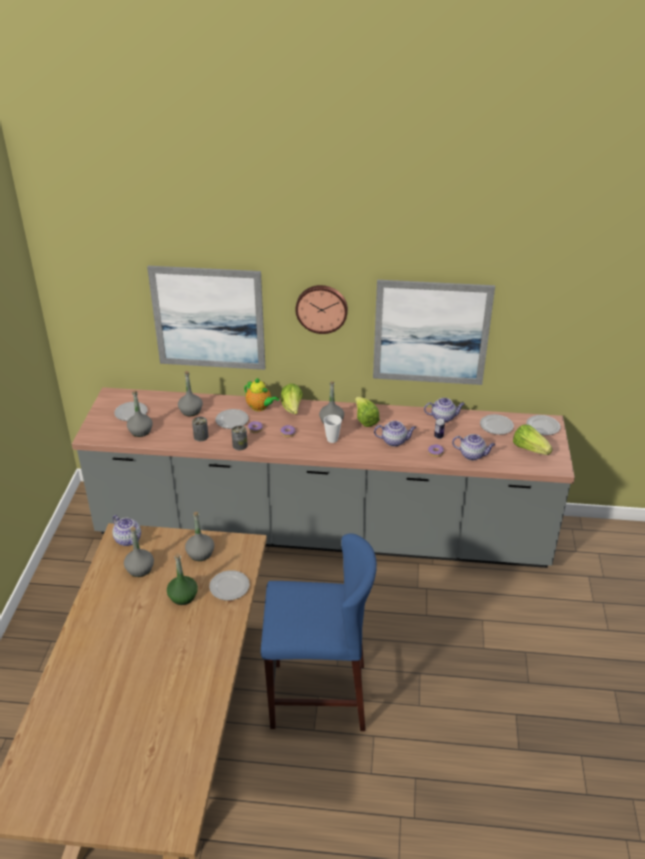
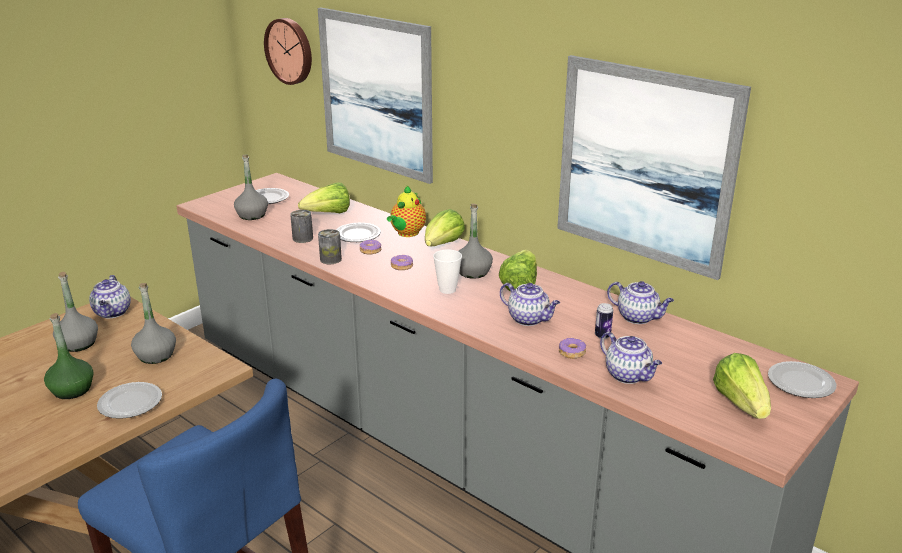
camera: 35 degrees right, 10 degrees down
grey bottle [178,371,203,416] -> lettuce [298,183,350,213]
teapot [244,378,279,411] -> teapot turned 45 degrees clockwise [387,185,426,237]
wall clock [295,285,348,334] -> wall clock moved to [264,18,312,85]
plate [480,414,514,435] -> none

